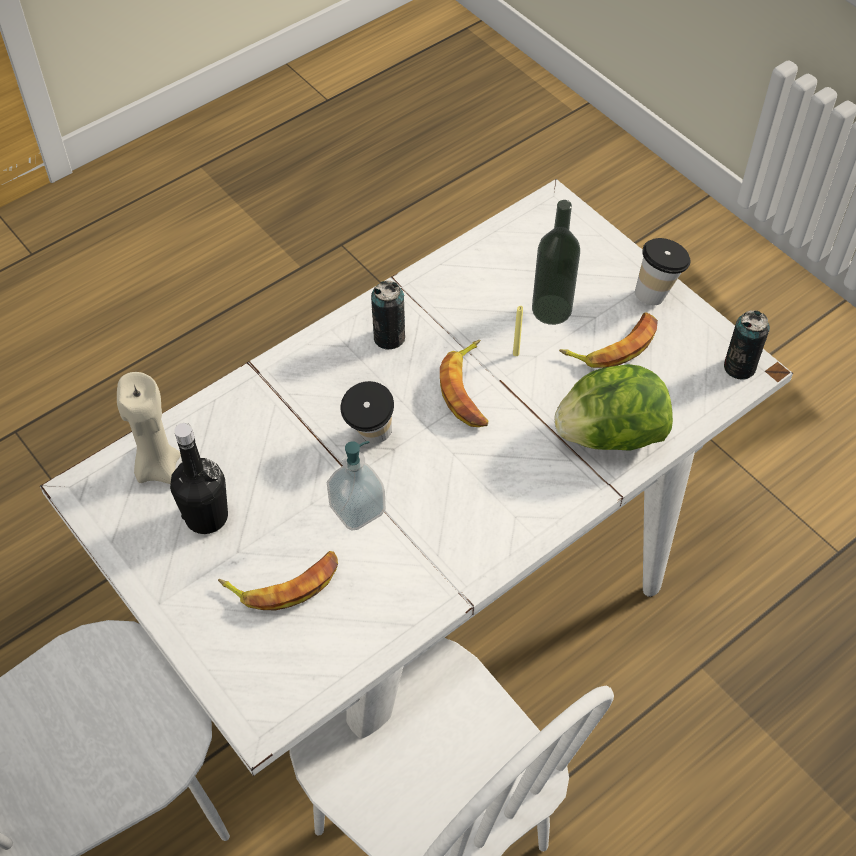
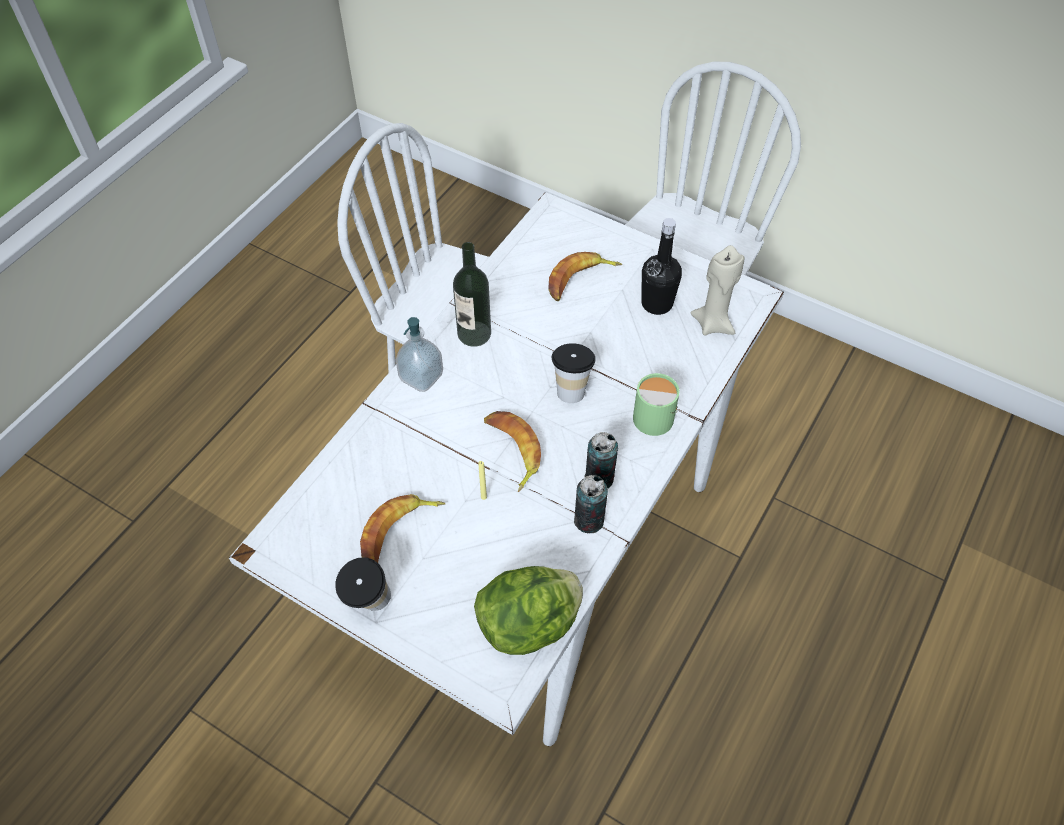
camera: 160 degrees right, 0 degrees up
soap dispenser [327,441,386,530] -> soap dispenser moved to [396,317,443,392]
bottle [532,200,580,325] -> bottle moved to [453,242,491,347]
lettuce [555,364,673,450] -> lettuce moved to [474,566,583,655]
can [724,310,770,380] -> can moved to [574,475,608,533]
none -> green mug [633,373,680,436]

